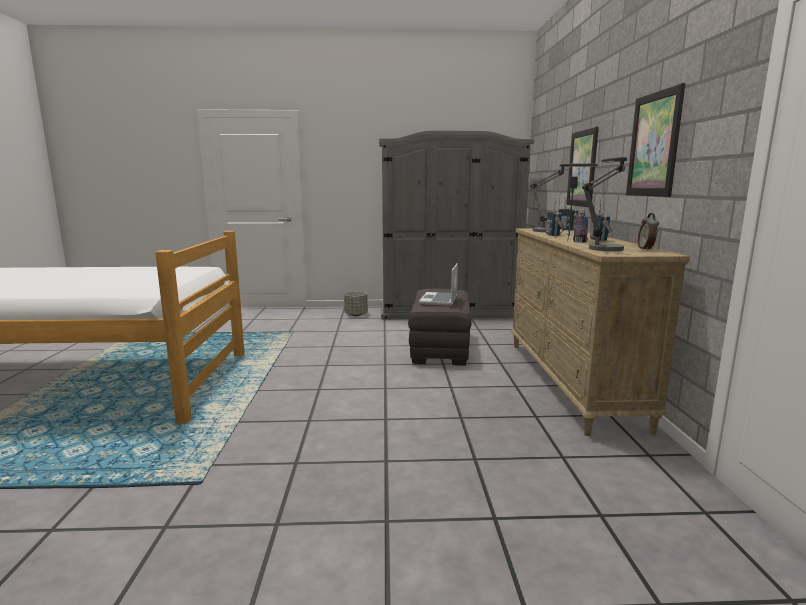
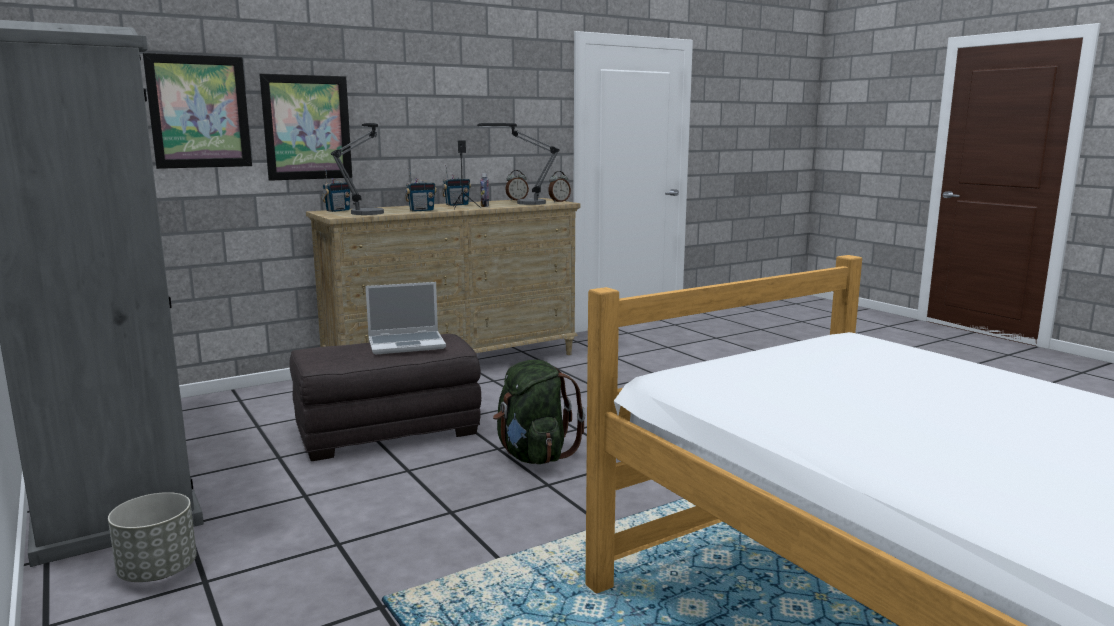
camera: 120 degrees left, 0 degrees up
picture [626,83,685,197] -> picture moved to [143,53,252,169]
none -> green backpack [493,360,586,464]
none -> alarm clock [548,171,571,202]

